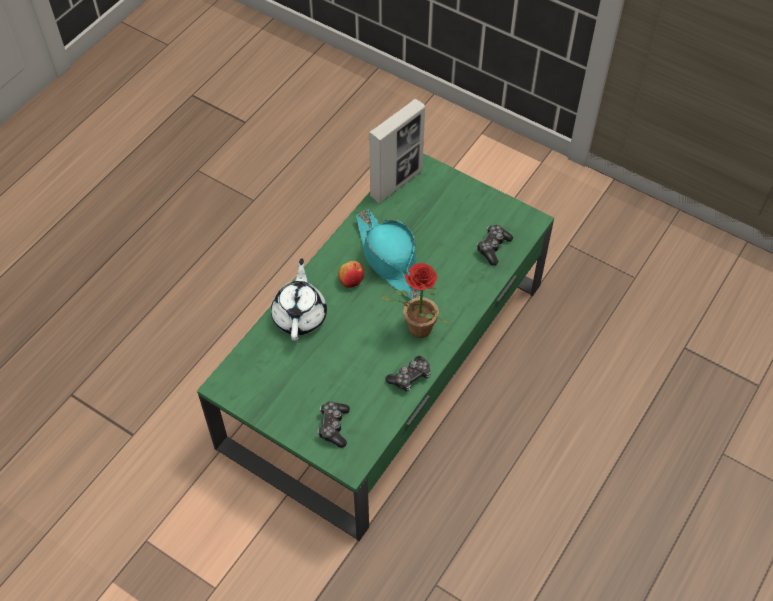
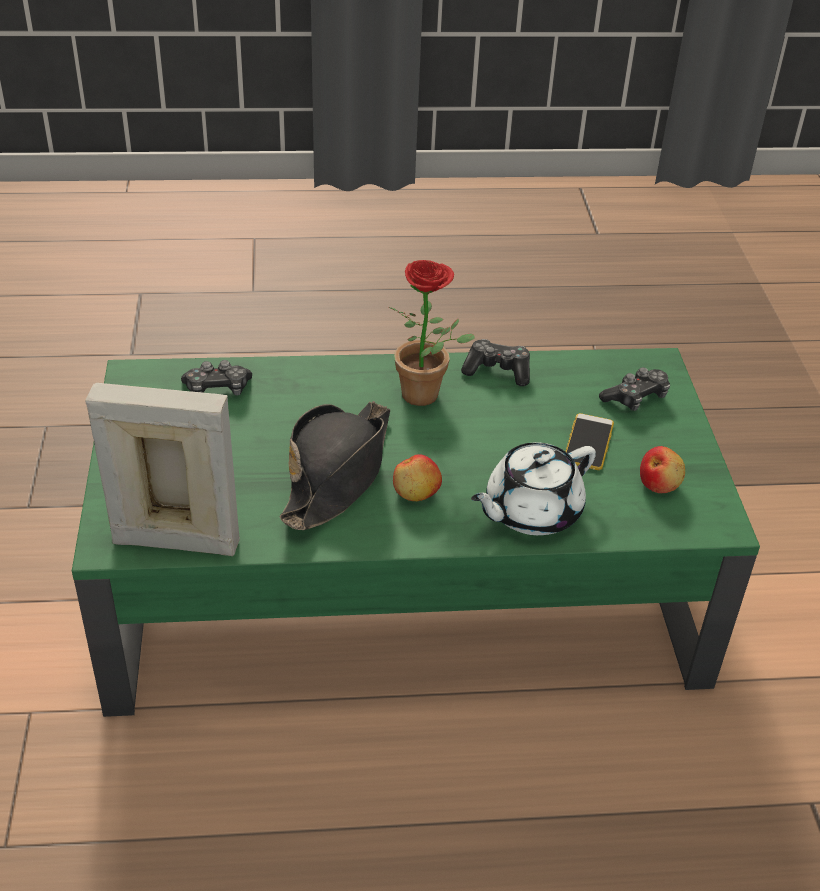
camera: 130 degrees left, 15 degrees down
turquoise hat [356,209,424,300] -> black hat [279,401,390,530]
none -> phone [565,413,614,470]
none -> apple [640,446,685,493]

